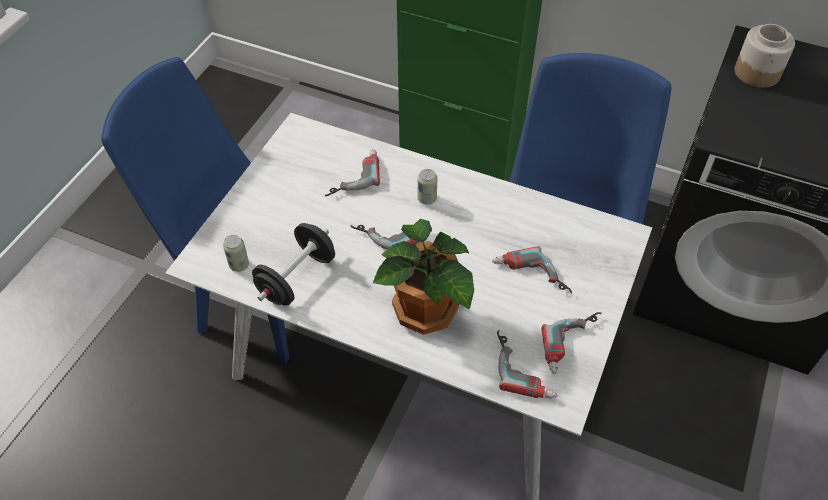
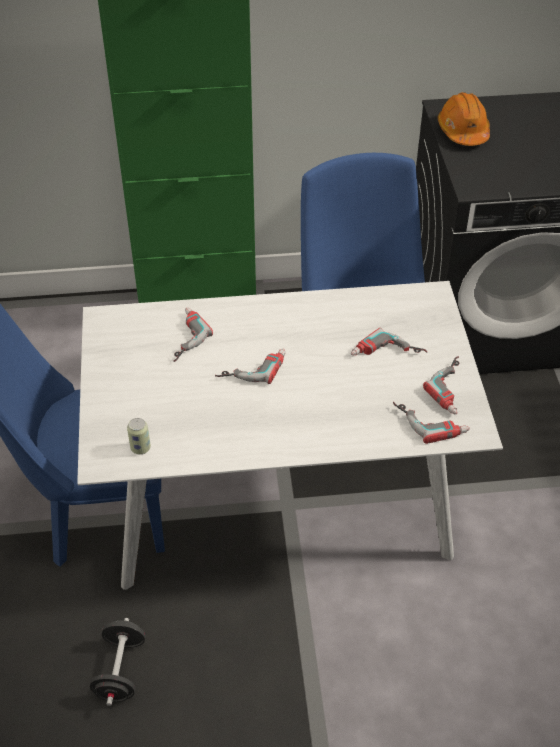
camera: 30 degrees left, 5 degrees down
black dumbbell [252,223,335,306] -> black dumbbell moved to [90,618,145,706]
potted plant [373,219,474,335] -> none
can [418,169,437,205] -> none
jar [734,24,795,88] -> orange hard hat [438,92,490,146]

